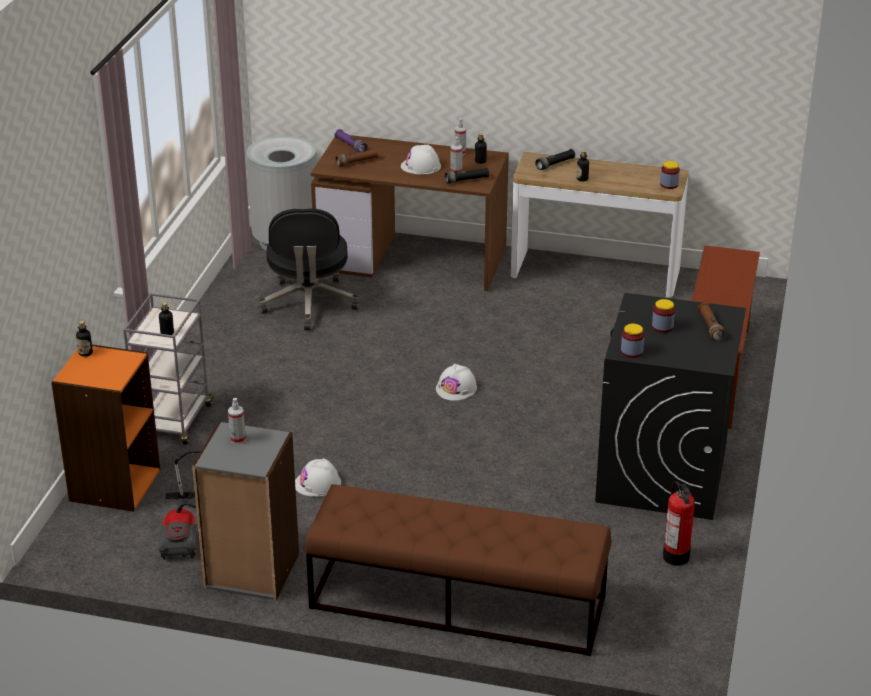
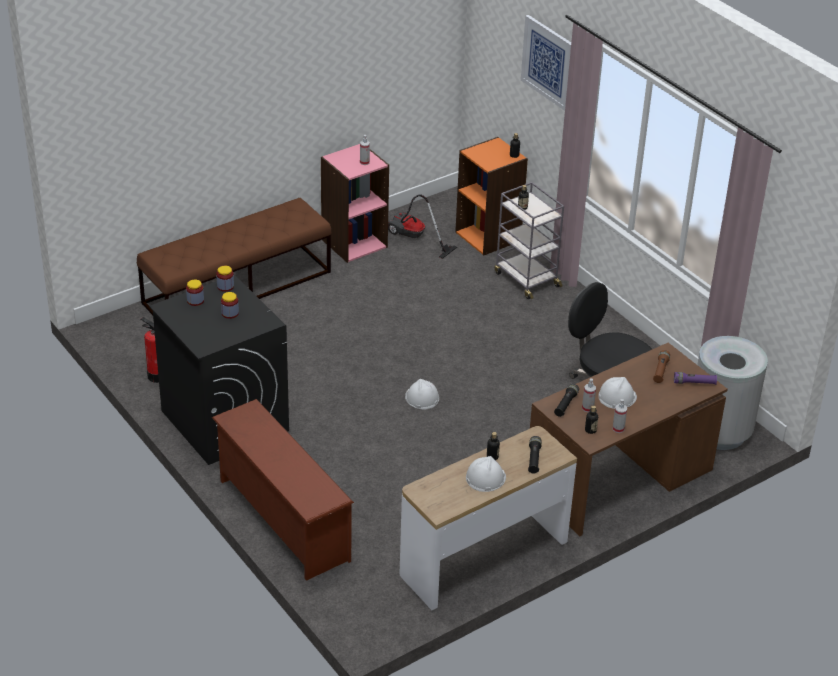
camera: 130 degrees right, 5 degrees up
grey bookcase [192,421,299,601] -> pink bookcase [321,144,389,263]
white hard hat [295,458,341,497] -> white hard hat moved to [466,456,506,492]
jar [660,161,680,189] -> jar moved to [186,280,204,306]
brown flashlight [698,303,725,341] -> none
none -> picture [521,15,571,111]

